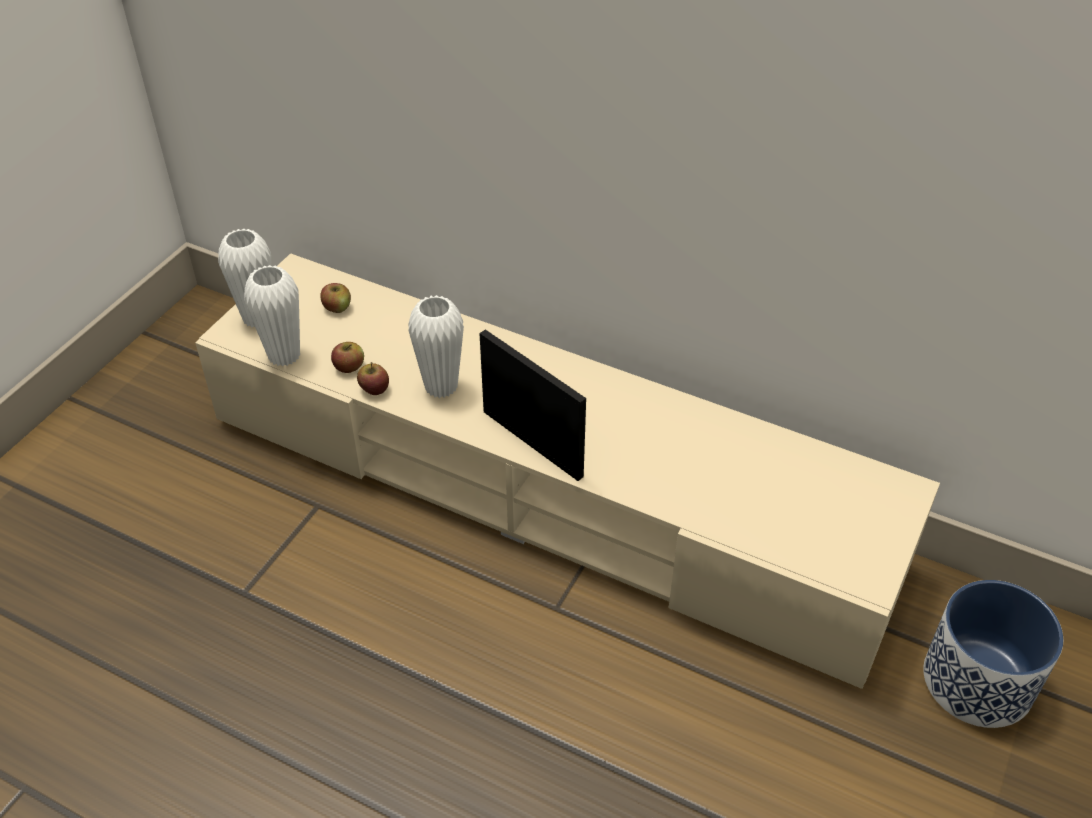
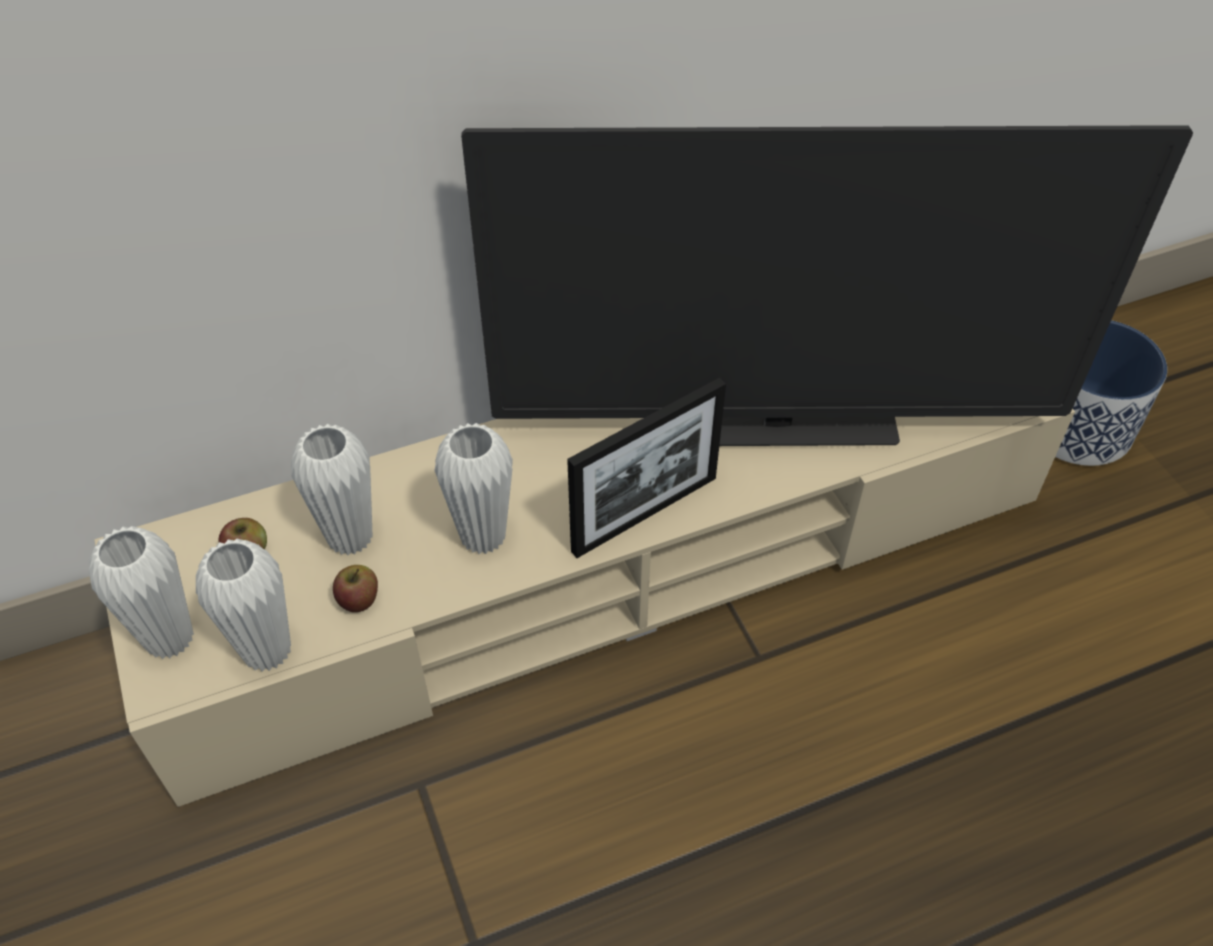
camera: 50 degrees left, 5 degrees up
apple [357,362,389,395] -> none
picture frame [479,329,586,481] -> picture frame turned 150 degrees clockwise [567,378,726,558]
none -> white vase [291,424,372,555]
none -> television [461,125,1193,446]

